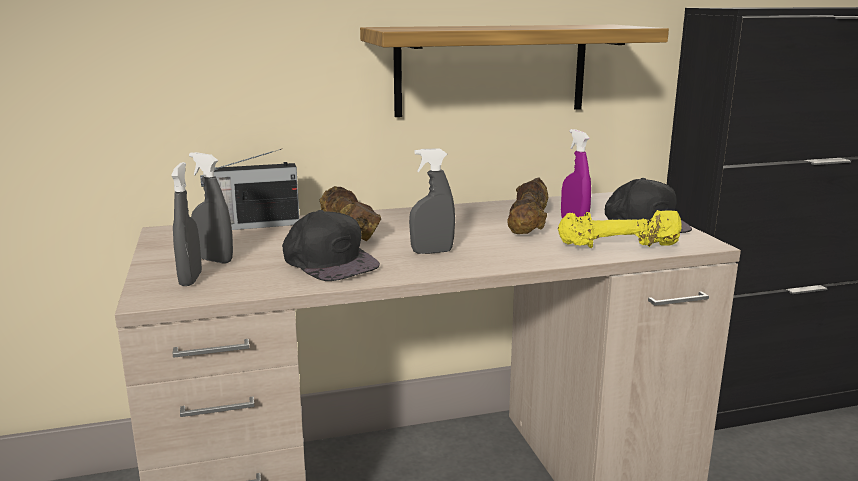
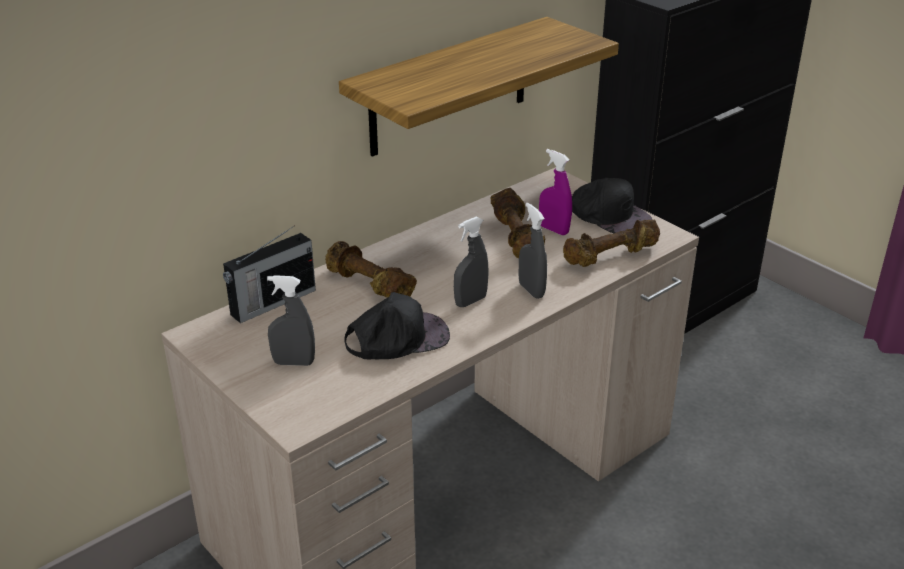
camera: 25 degrees left, 15 degrees up
grey spray bottle [171,162,202,286] -> grey spray bottle moved to [519,203,547,299]
black cap [282,210,380,281] -> black cap turned 45 degrees counterclockwise [344,292,450,359]
yellow dumbbell [558,210,682,248] -> brown dumbbell [563,220,660,267]

